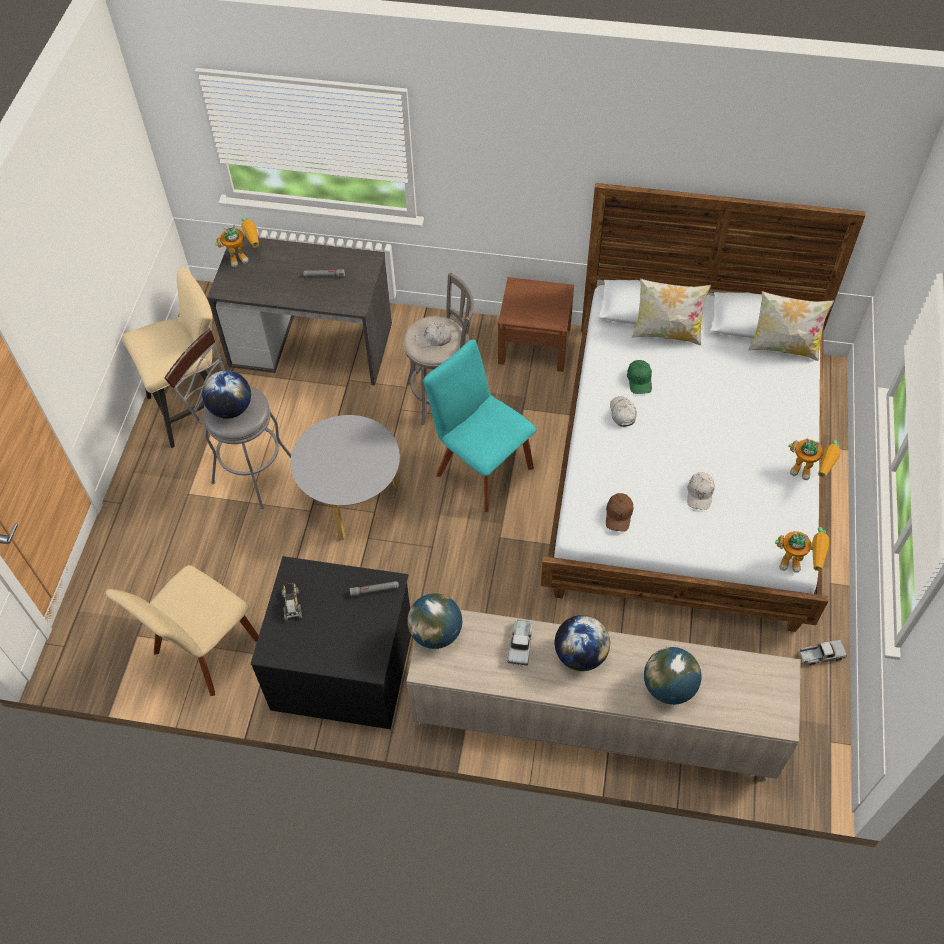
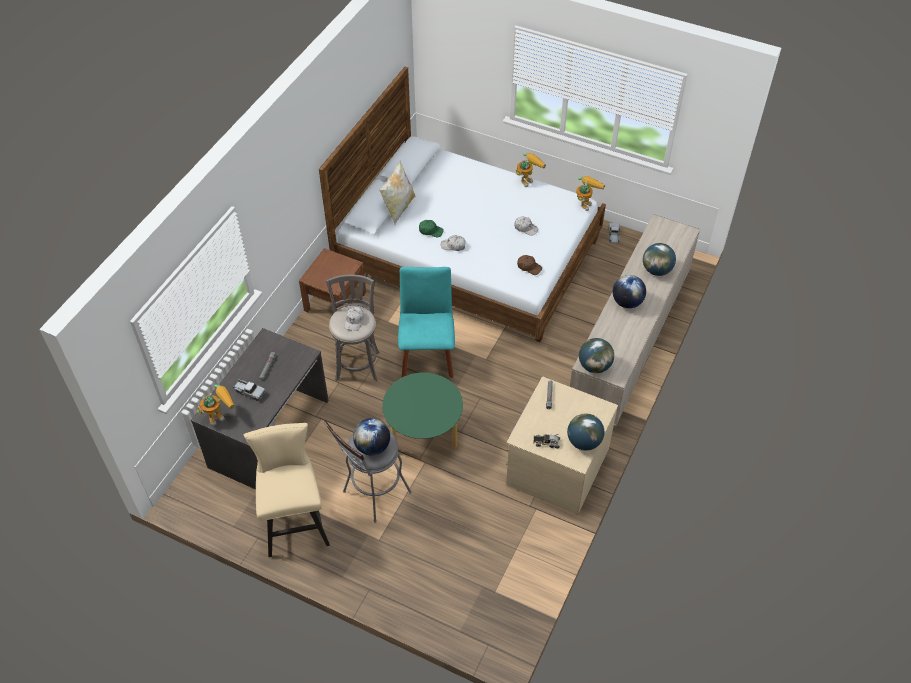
camera: 75 degrees left, 5 degrees down
beige chair [106,565,259,696] -> none
toy robot [215,217,259,267] -> toy robot turned 60 degrees clockwise [197,384,235,426]
black dresser [251,556,411,729] -> beige dresser [506,376,618,515]
grey coffee table [290,415,400,540] -> green coffee table [382,373,463,450]
turquoise chair [423,339,536,512] -> turquoise chair turned 120 degrees clockwise [398,267,455,378]
toy truck [507,617,532,666] -> toy truck moved to [233,379,266,401]
pillow [748,291,834,361] -> none
none -> globe [567,413,605,451]

